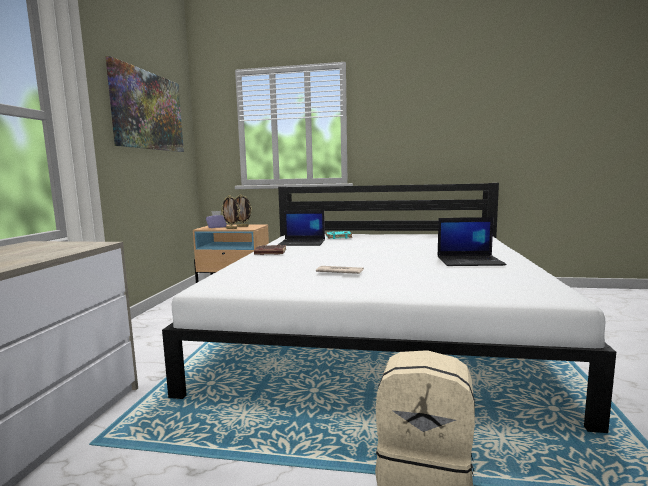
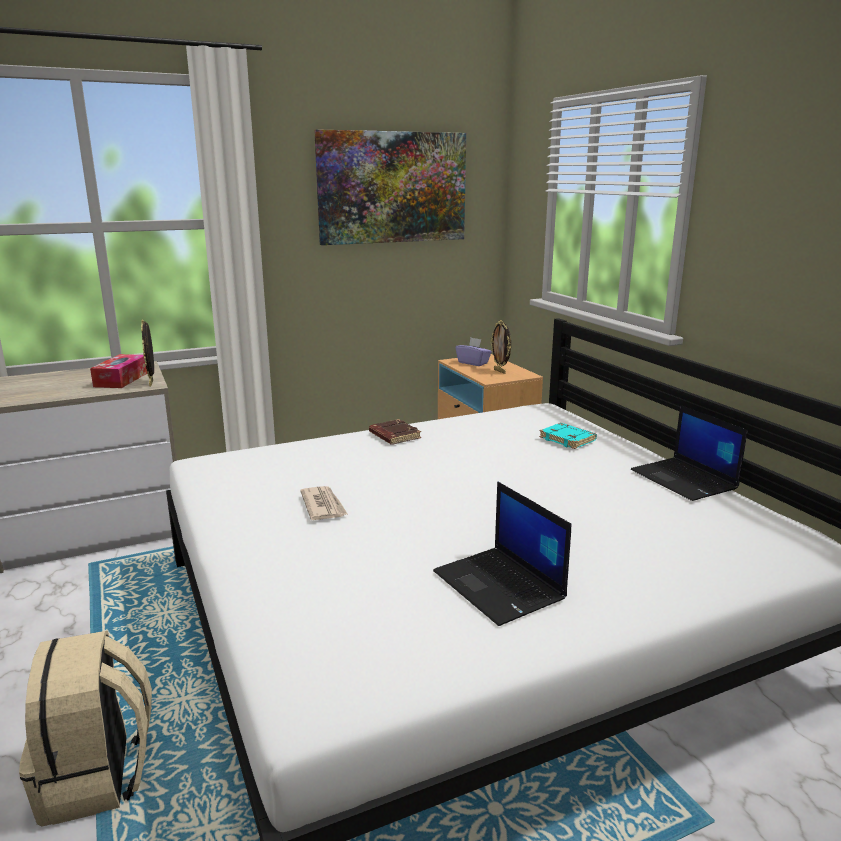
camera: 55 degrees right, 10 degrees up
picture frame [221,195,240,229] -> picture frame moved to [141,319,154,386]
laptop [278,210,325,246] -> laptop moved to [631,405,747,501]
none -> tissue box [90,354,147,388]

